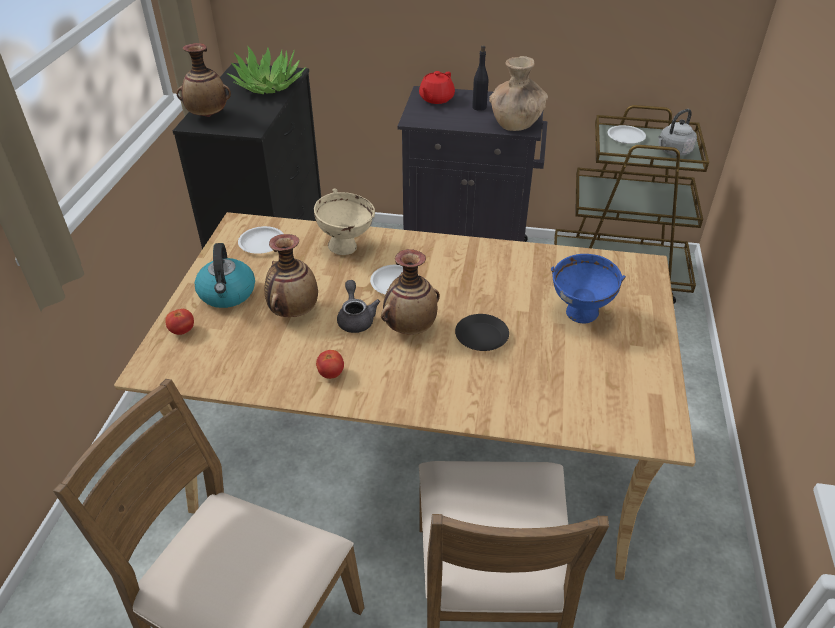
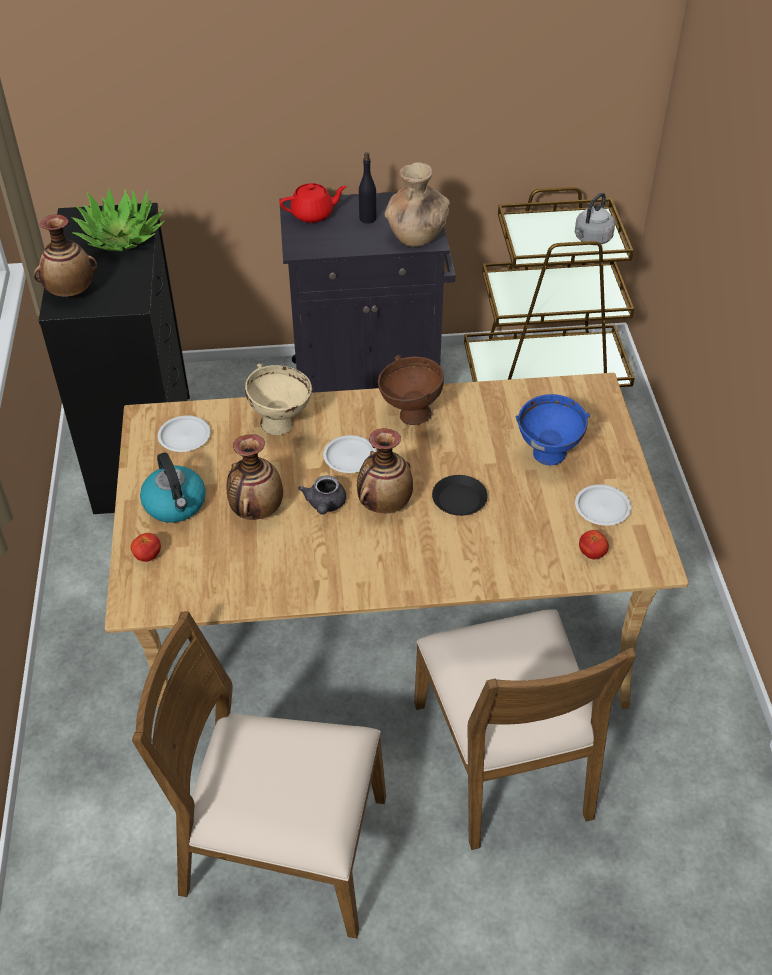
camera: 15 degrees left, 5 degrees up
tomato [316,350,344,379] -> tomato moved to [579,530,609,559]
grey teapot [337,280,380,333] -> grey teapot turned 150 degrees counterclockwise [298,476,346,515]
red teapot [419,71,455,104] -> red teapot turned 120 degrees counterclockwise [280,183,347,223]
white plate [607,125,646,144] -> white plate moved to [575,484,631,526]
none -> brown bowl [378,355,444,425]

